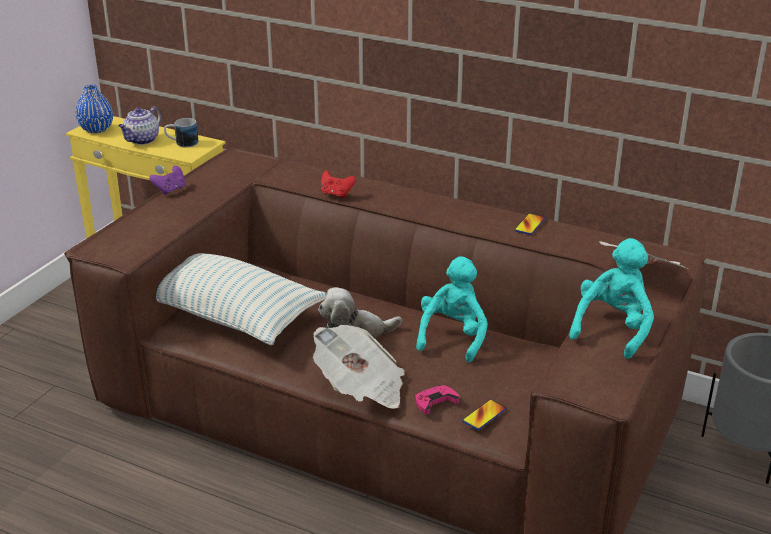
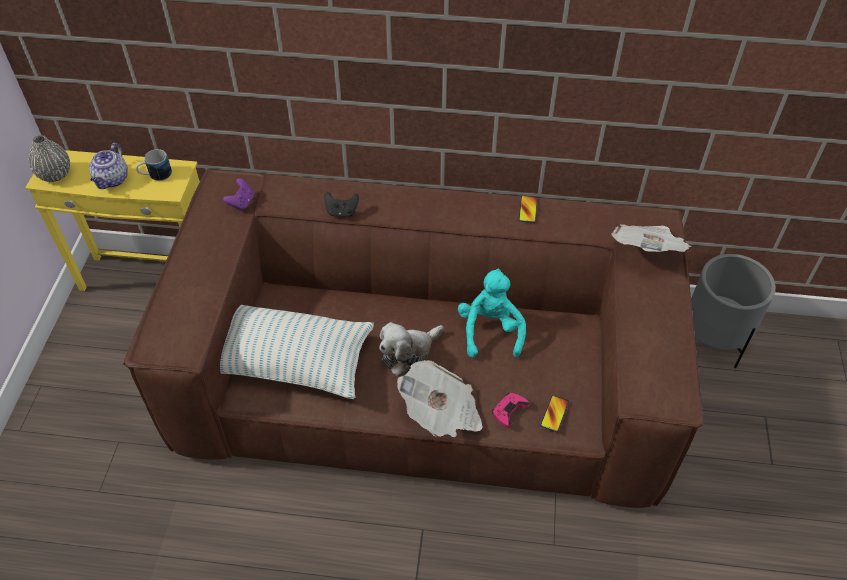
camera: 20 degrees left, 20 degrees up
blue vase [76,85,113,133] -> grey vase [29,135,70,182]
purple game controller [149,165,185,195] -> purple game controller moved to [223,178,254,211]
red game controller [321,171,356,198] -> black game controller [324,192,359,217]
turquoise plush toy [569,238,654,359] -> none

